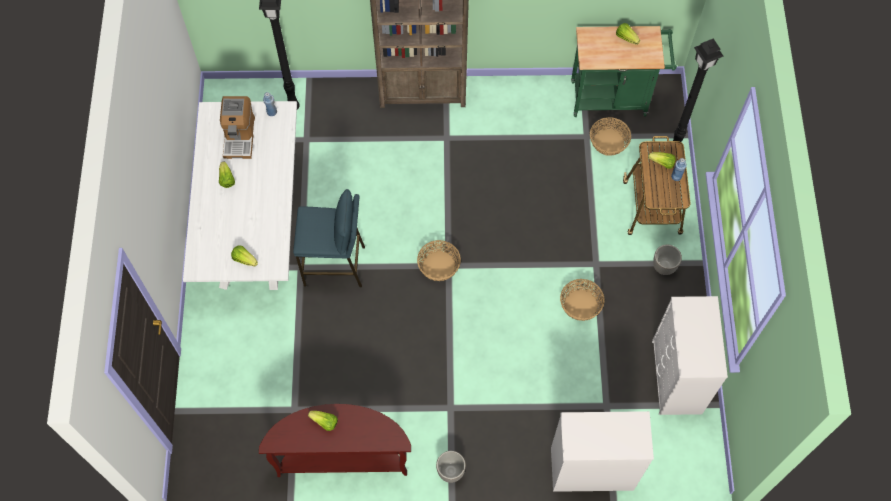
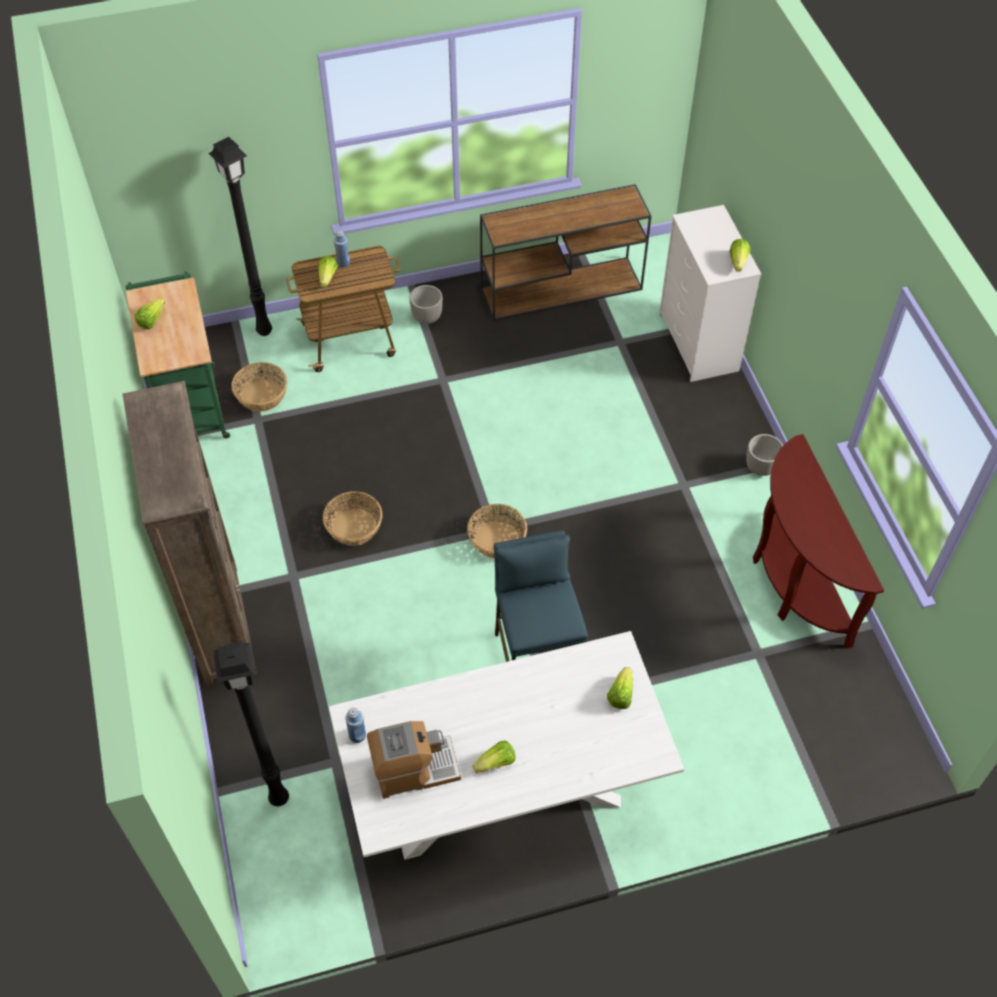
camera: 105 degrees left, 10 degrees down
lettuce [308,411,338,431] -> lettuce moved to [729,239,751,272]
basket [560,279,604,321] -> basket moved to [323,491,382,546]
white dresser [652,296,728,415] -> brown console table [480,184,651,321]

